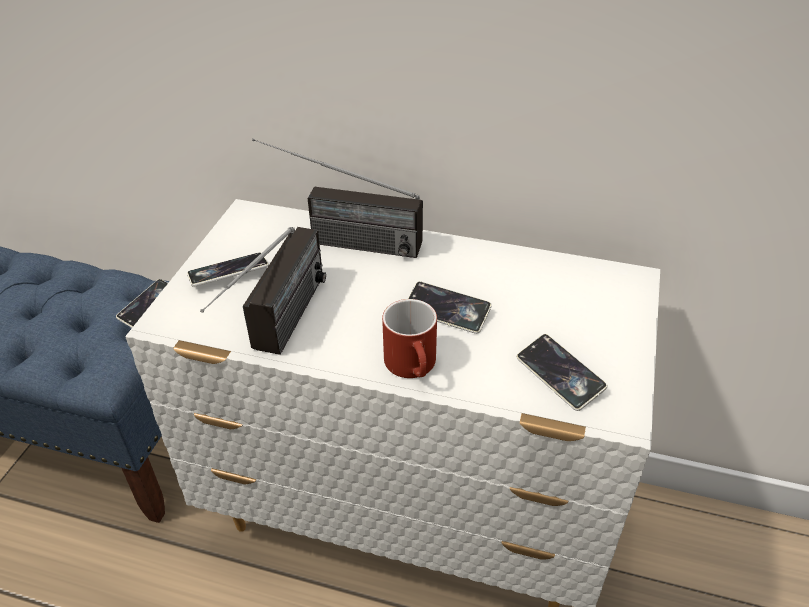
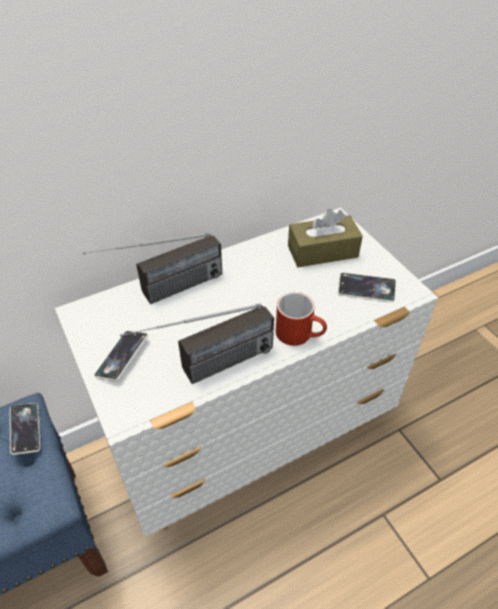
camera: 45 degrees left, 5 degrees up
radio [200,227,326,355] -> radio turned 90 degrees clockwise [120,304,274,384]
phone [408,281,492,334] -> none
none -> brown tissue box [288,209,363,267]

